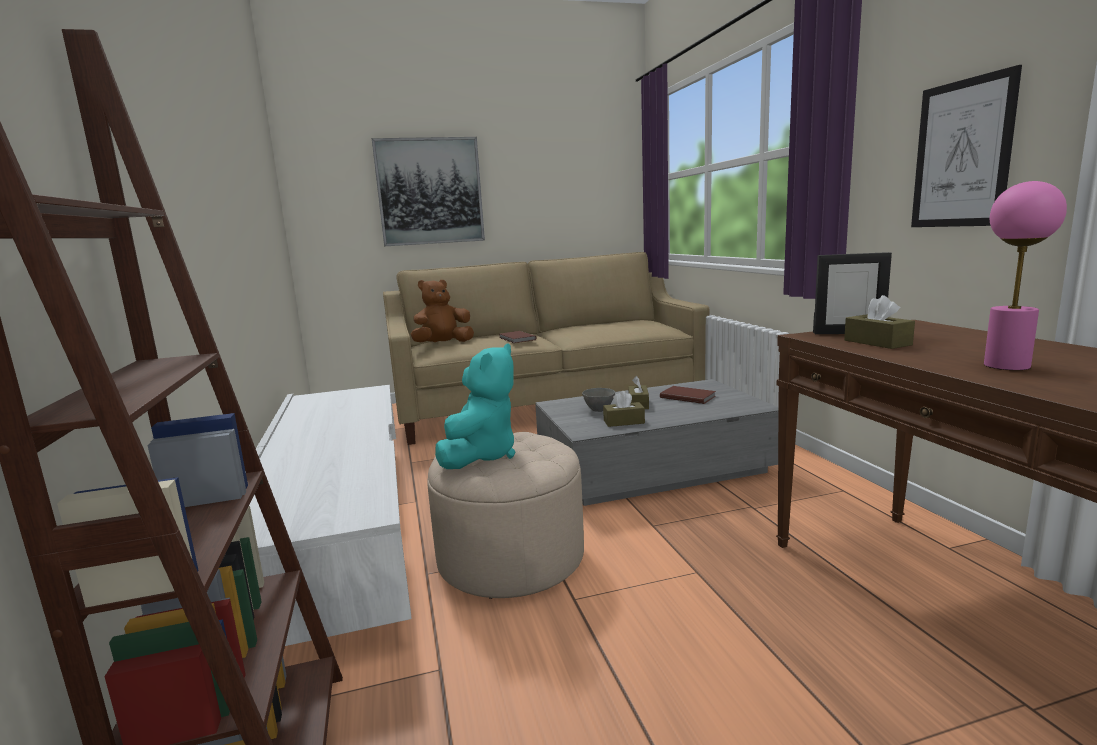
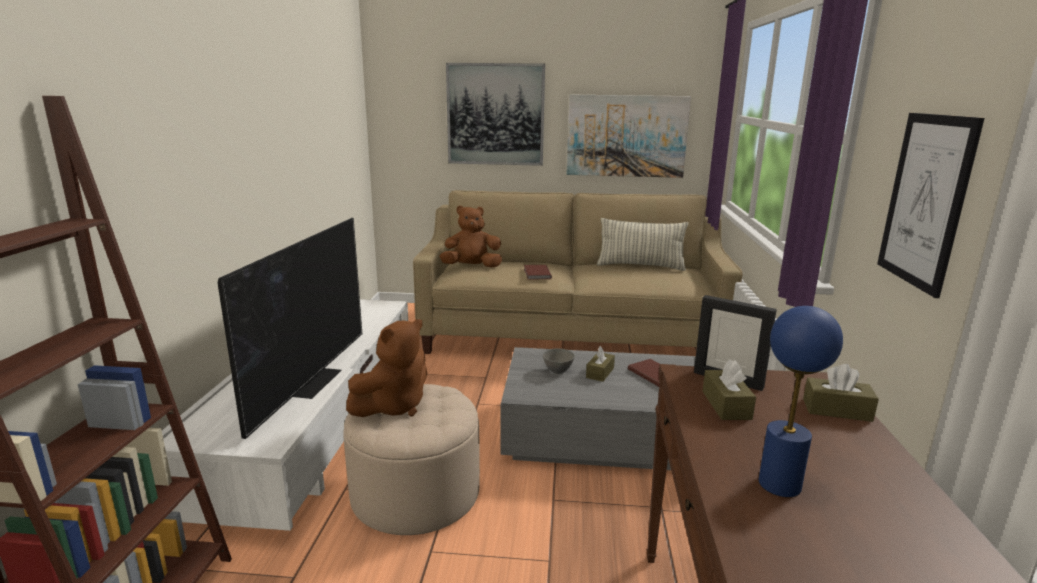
camera: 20 degrees right, 5 degrees up
turquoise plush toy [435,343,515,469] -> brown plush toy [346,319,427,417]
brown tissue box [603,391,645,427] -> brown tissue box moved to [803,364,879,422]
pink table lamp [984,181,1067,370] -> blue table lamp [759,306,843,497]
none -> television [218,218,362,439]
none -> picture [566,94,691,178]
none -> pillow [597,218,689,271]

